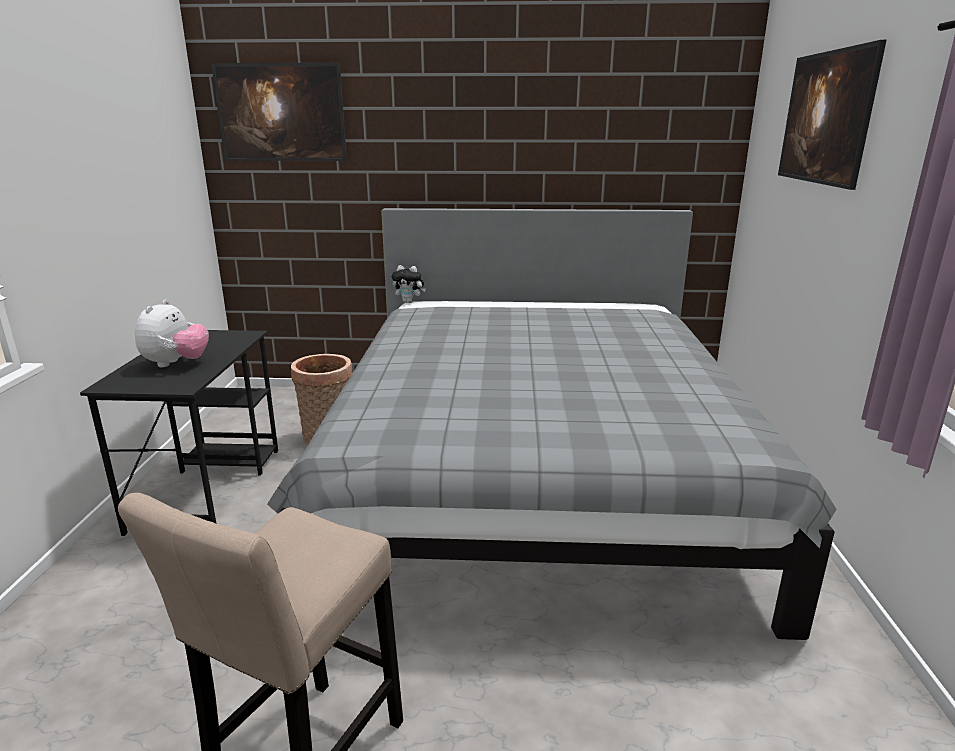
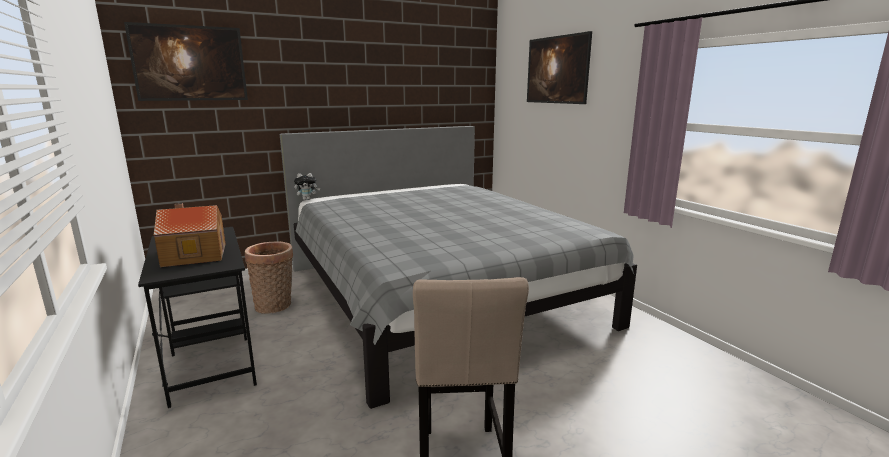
camera: 30 degrees left, 5 degrees down
plush toy [135,299,209,367] -> toy house [154,203,226,267]

